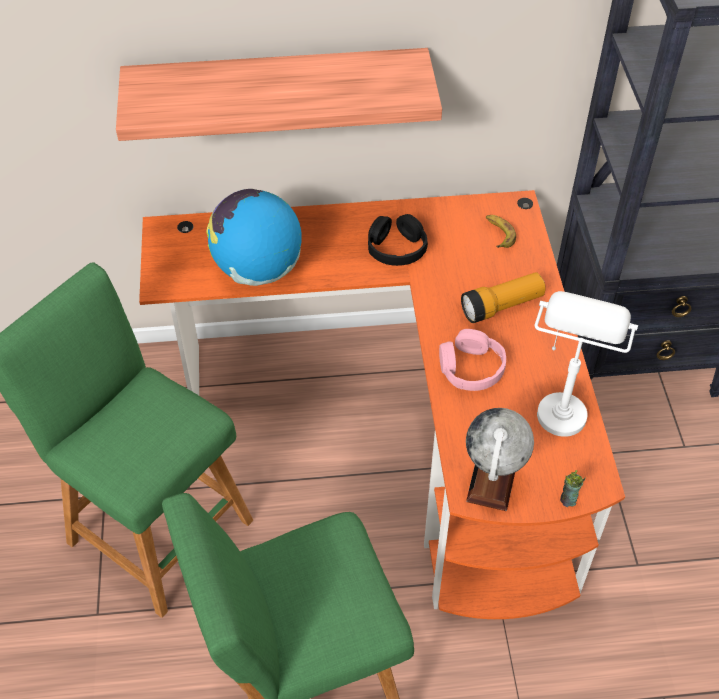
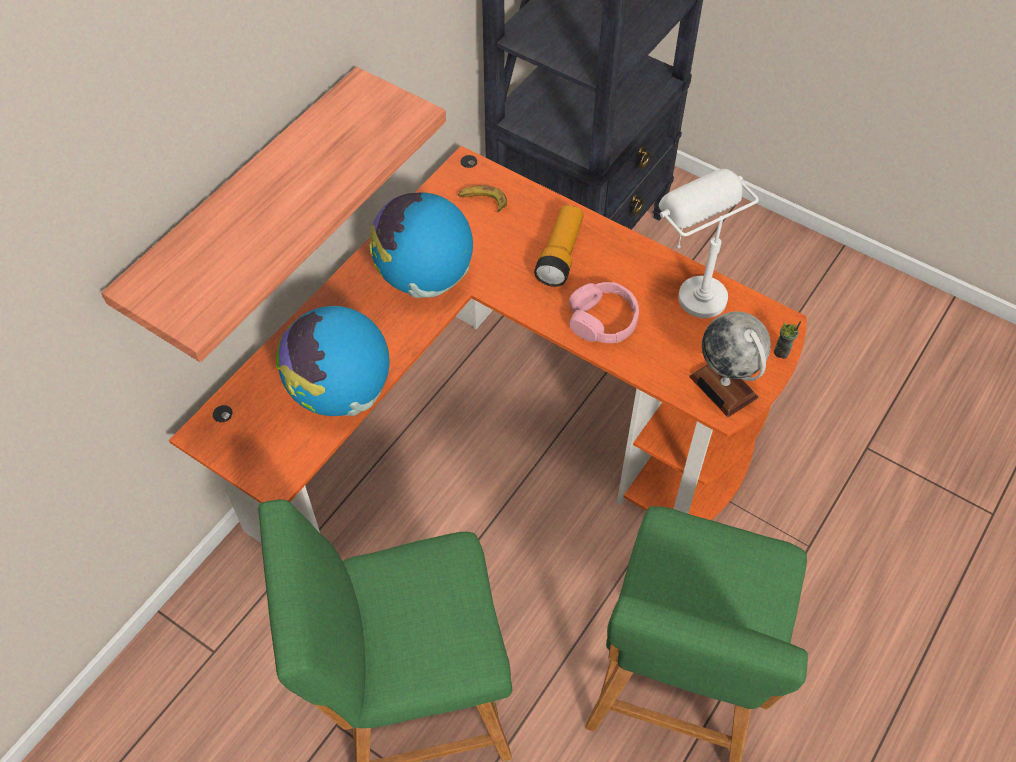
camera: 50 degrees left, 5 degrees up
black headphones [368,214,428,266] -> globe [369,192,473,298]

